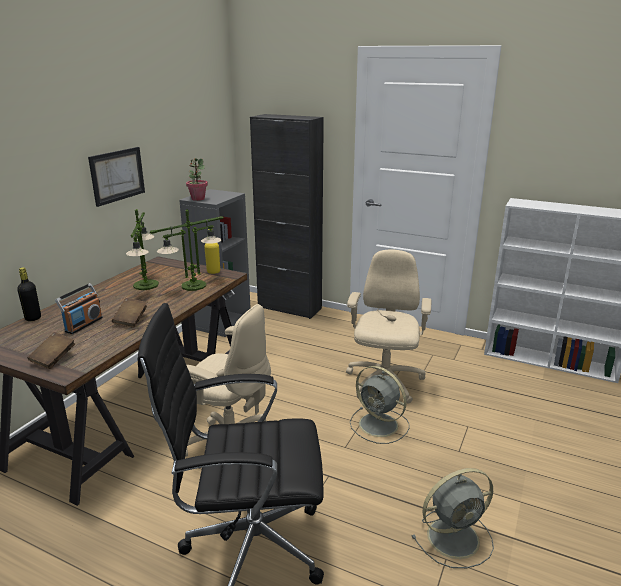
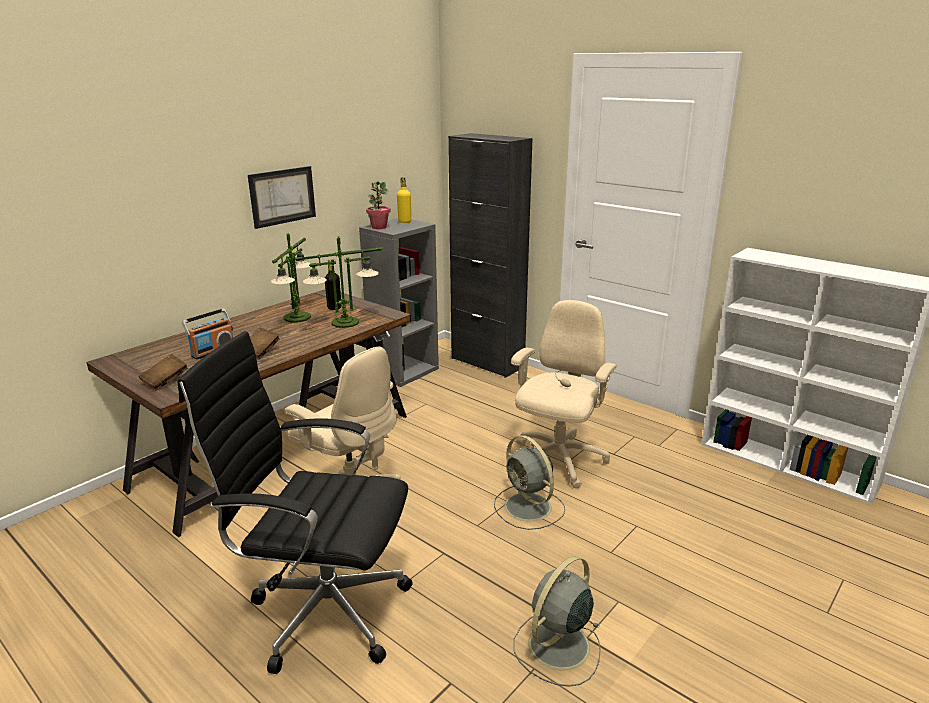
camera: 15 degrees right, 0 degrees up
black bottle [17,267,41,321] -> black bottle moved to [325,259,342,310]
yellow bottle [204,229,220,274] -> yellow bottle moved to [397,177,411,223]
grey fan [412,468,494,568] -> grey fan turned 135 degrees clockwise [514,556,601,687]

